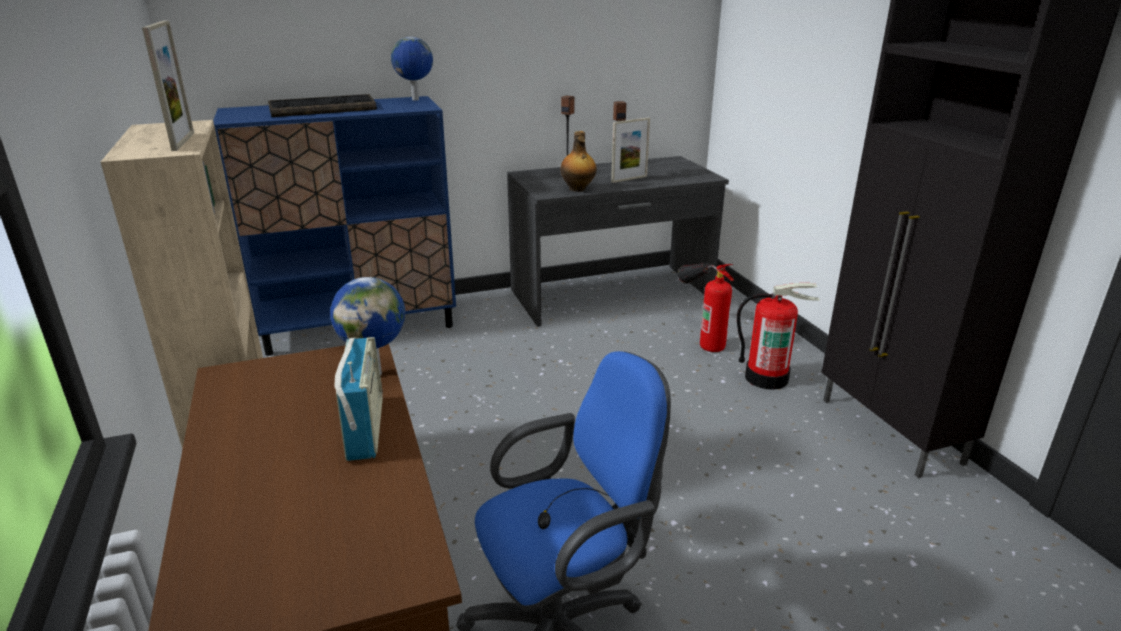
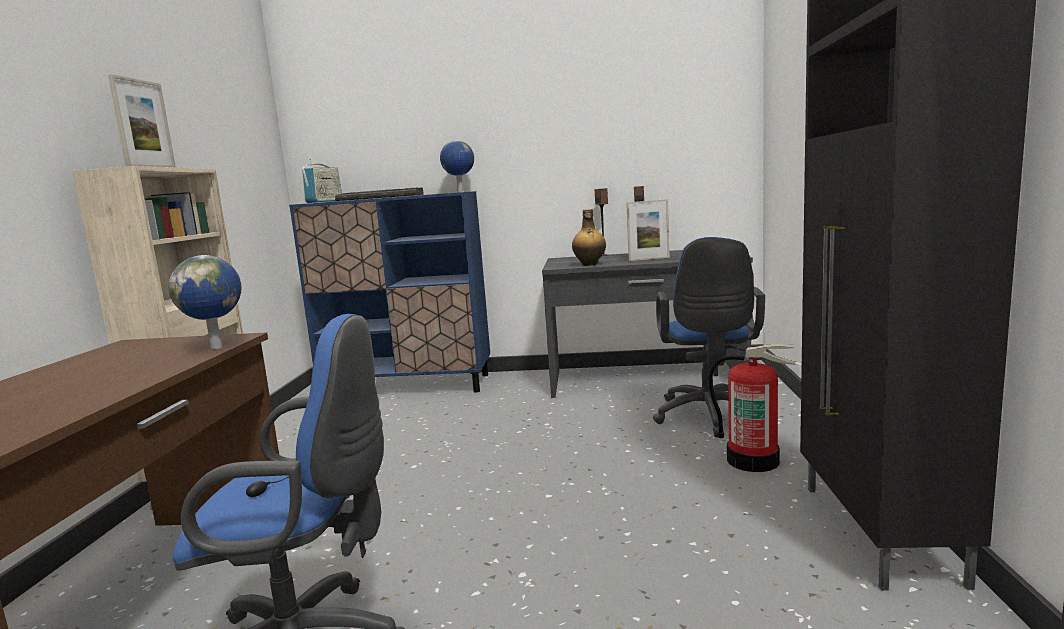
camera: 25 degrees right, 15 degrees down
radio [335,337,383,461] -> radio moved to [302,159,342,203]
fire extinguisher [678,263,734,352] -> blue office chair [653,237,765,437]

